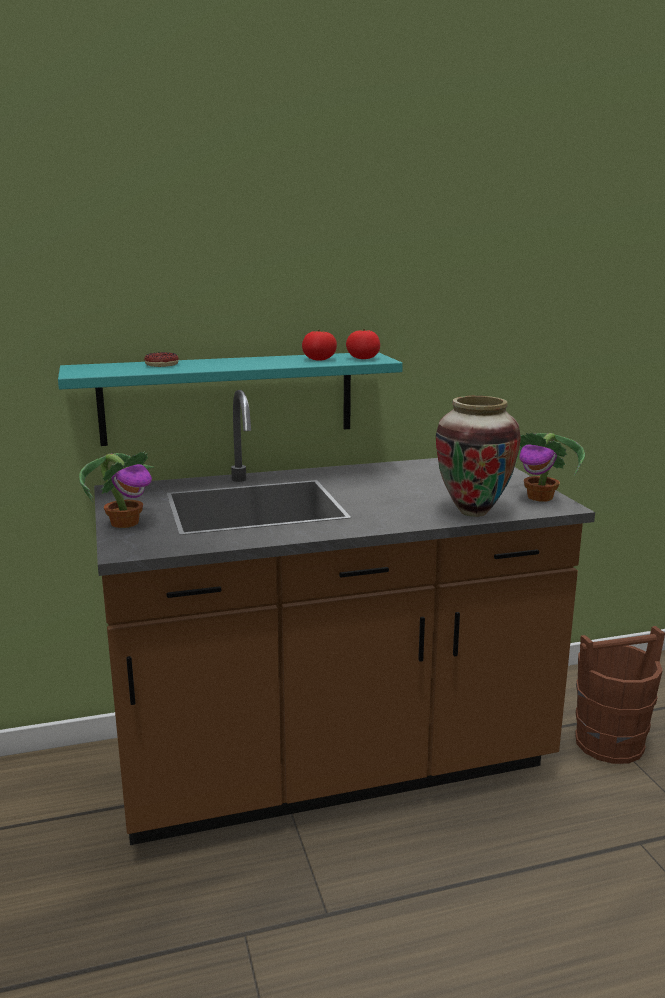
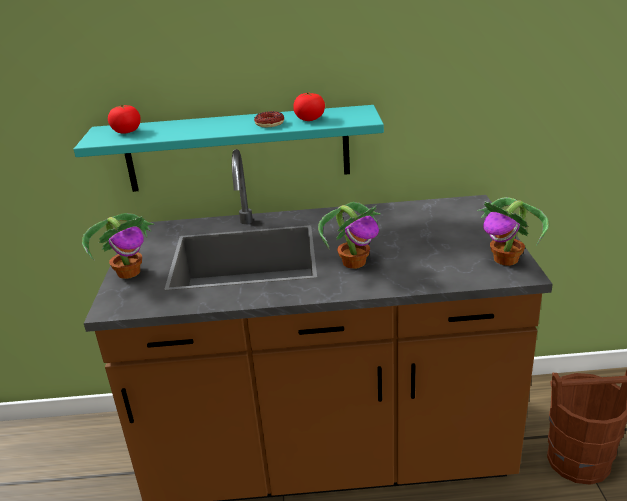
camera: 15 degrees right, 10 degrees up
donut [144,352,179,367] -> donut moved to [254,111,284,127]
tomato [346,329,380,359] -> tomato moved to [108,105,141,133]
vase [436,396,521,517] -> none
none -> potted plant [318,202,381,269]

